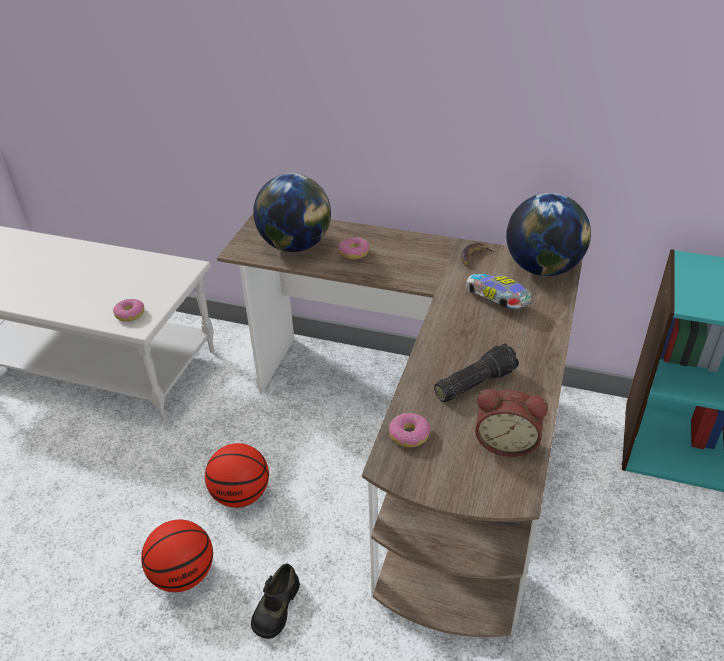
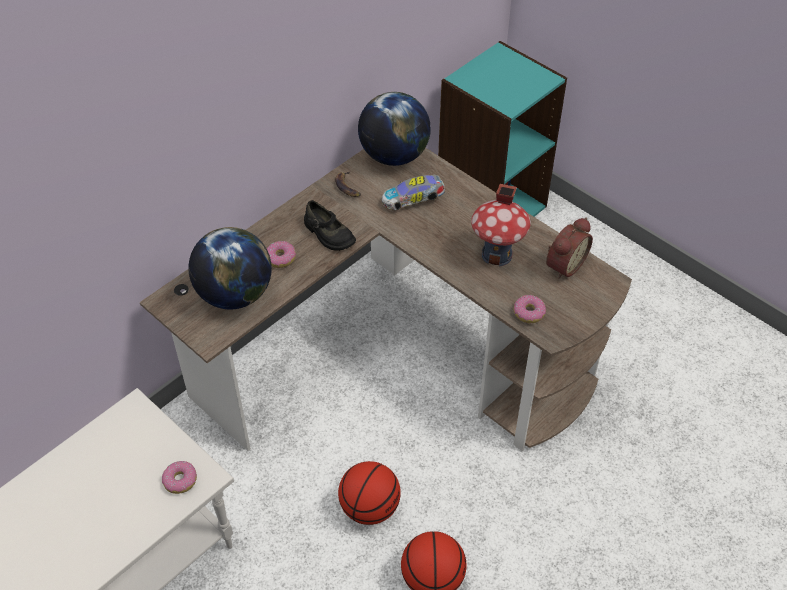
camera: 65 degrees left, 10 degrees up
black shoe [251,564,300,639] -> black shoe moved to [304,200,356,251]
flashlight [434,343,519,402] -> toy house [471,184,531,267]

